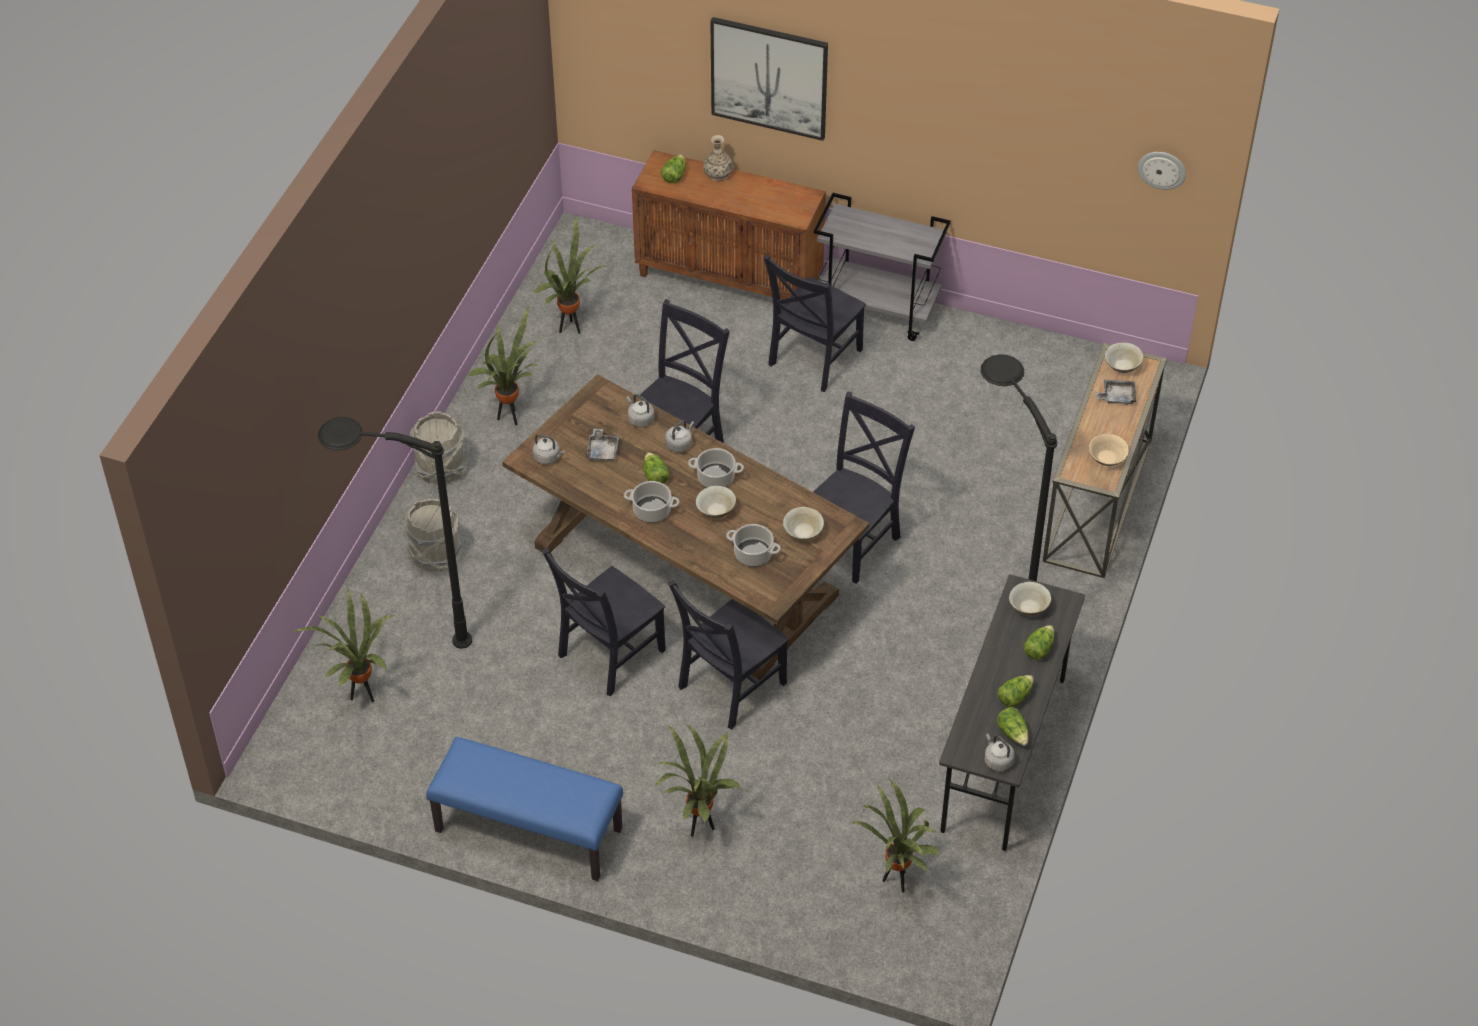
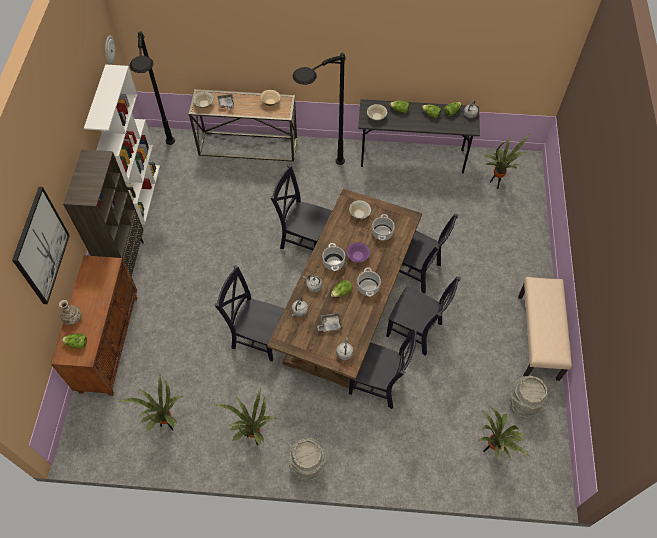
camera: 105 degrees left, 10 degrees up
black floor lamp [318,417,472,649] -> black floor lamp moved to [129,31,175,145]
grey bucket [403,499,462,572] -> grey bucket moved to [509,376,548,418]
blue bench [426,737,623,881] -> beige bench [518,277,572,381]
potted plant [655,724,742,837] -> none
beige bowl [696,486,736,518] -> purple bowl [347,242,370,263]
black chair [763,255,866,392] -> black chair moved to [349,329,419,409]
grey cart [813,193,951,341] -> brown bookcase [63,149,144,282]
none -> white bookcase [84,65,160,225]

